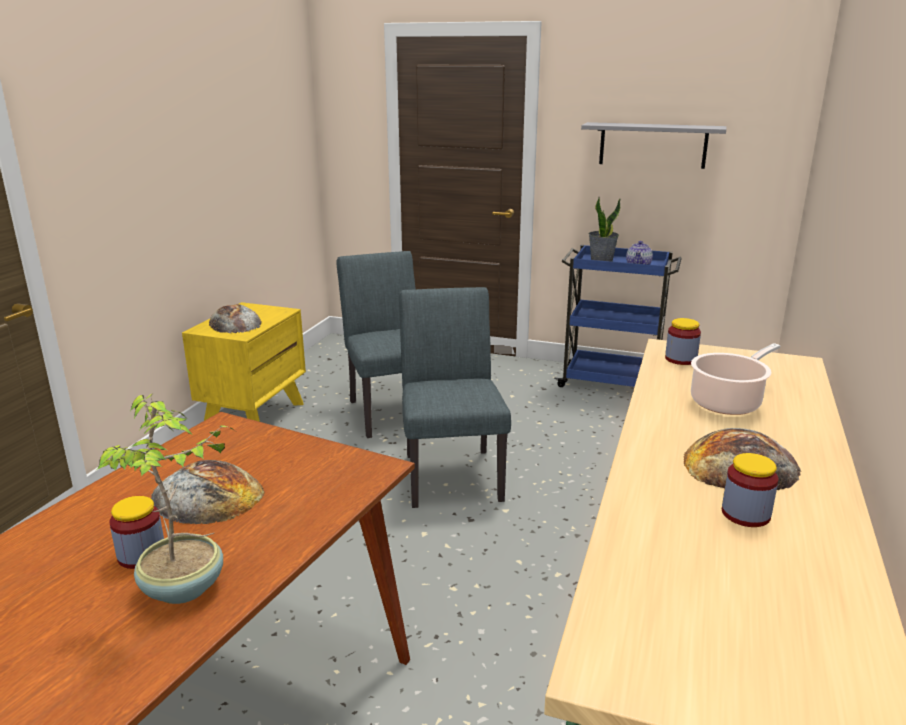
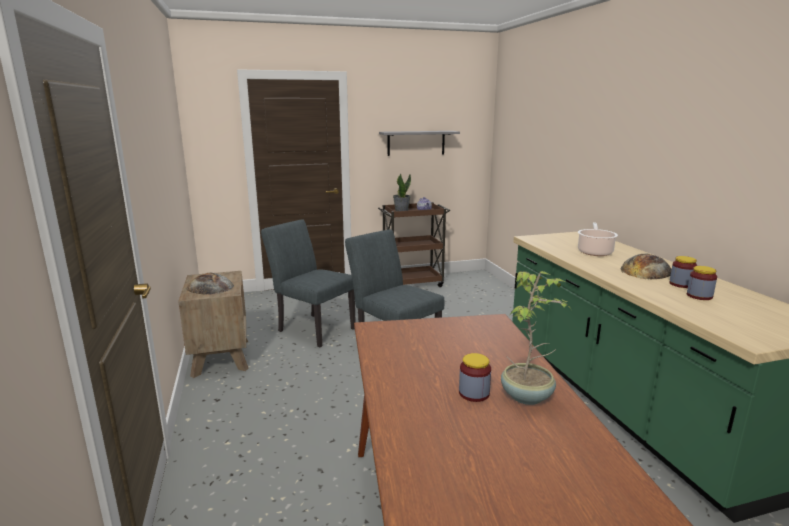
camera: 35 degrees left, 5 degrees down
bread [151,460,265,524] -> none
yellow nightstand [182,302,306,422] -> brown nightstand [178,271,248,378]
blue cart [554,245,682,387] -> brown cart [378,202,450,287]
jar [665,318,701,365] -> jar moved to [687,266,717,300]

